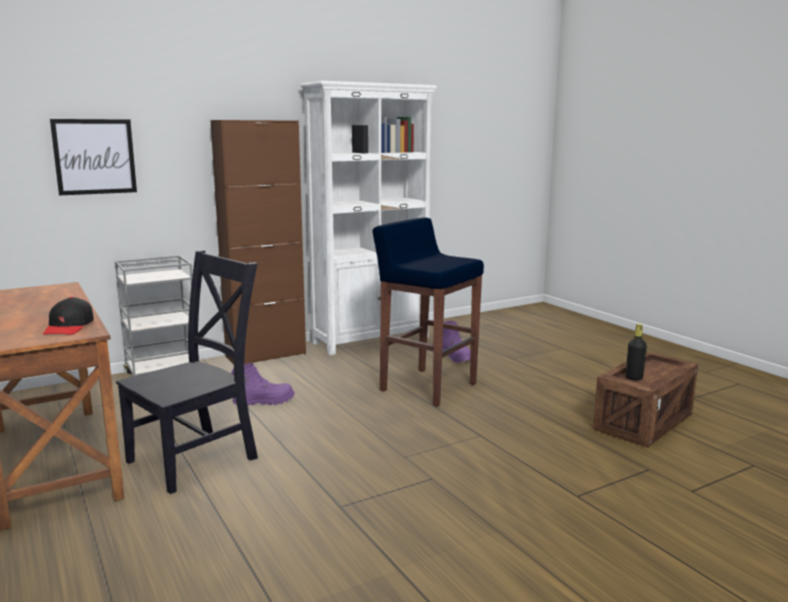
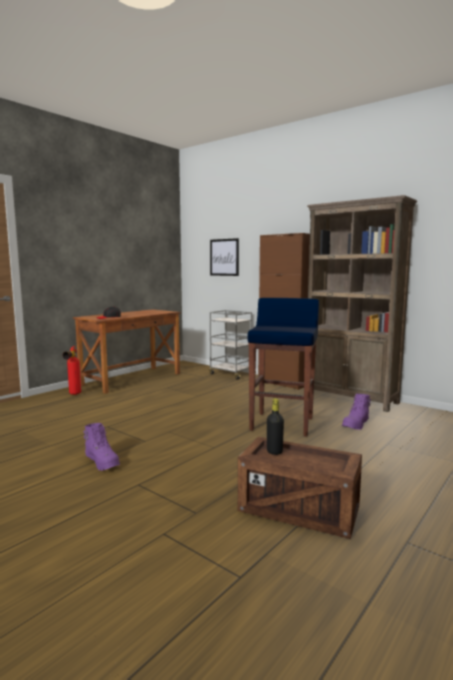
camera: 70 degrees right, 5 degrees down
black chair [116,250,258,494] -> none
purple boot [231,362,295,406] -> purple boot moved to [83,423,120,471]
white bookcase [300,81,437,355] -> brown bookcase [307,195,417,412]
none -> fire extinguisher [63,346,81,395]

